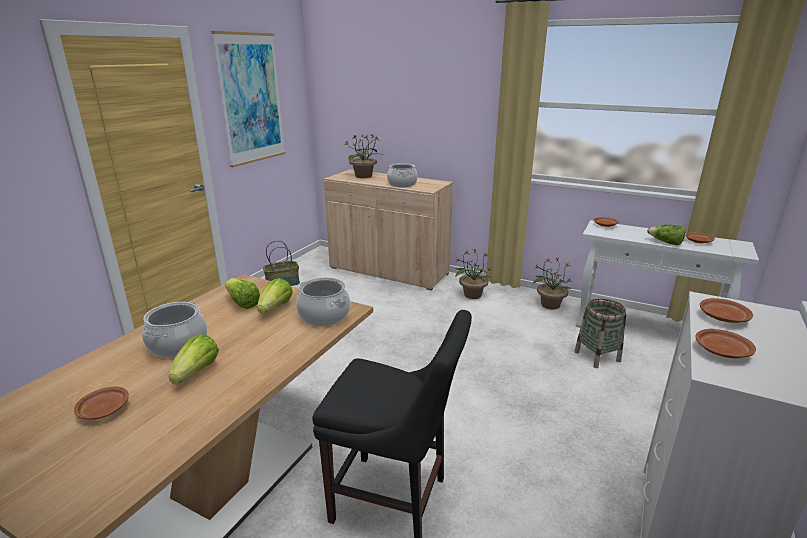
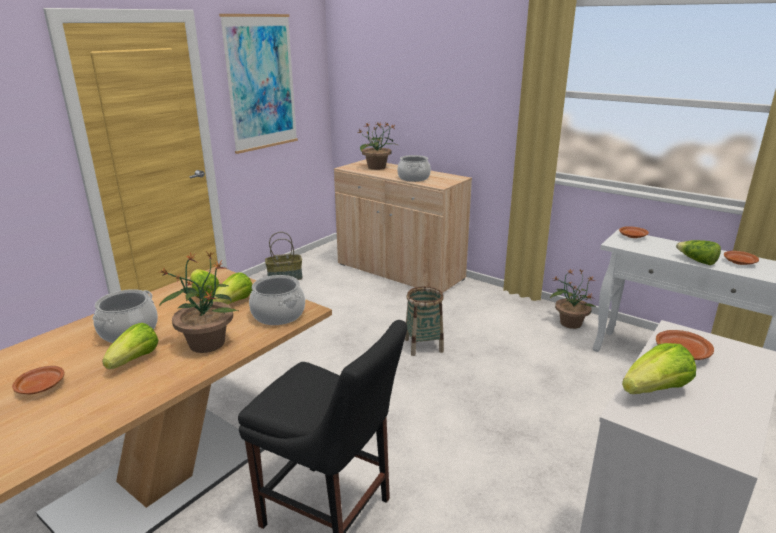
camera: 10 degrees right, 0 degrees up
potted plant [456,249,492,299] -> potted plant moved to [159,252,238,353]
basket [574,299,626,368] -> basket moved to [404,286,444,356]
brown plate [696,329,756,358] -> lettuce [622,343,696,394]

